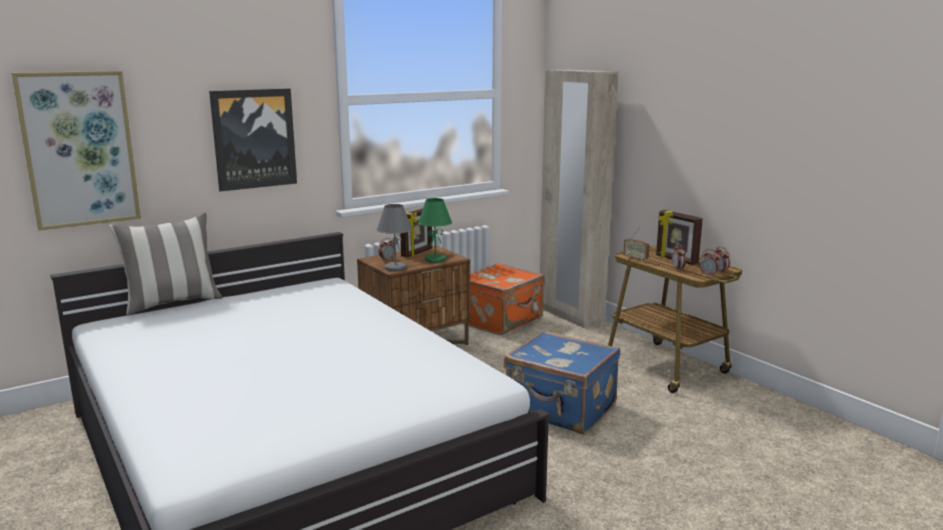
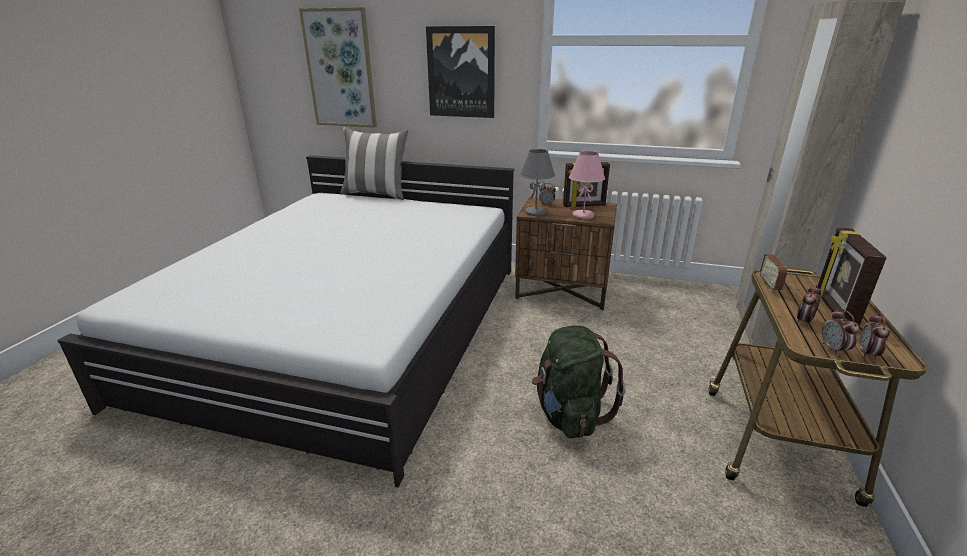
camera: 50 degrees right, 10 degrees up
green table lamp [418,198,452,263] -> pink table lamp [569,151,605,219]
orange suitcase [463,263,545,335] -> none
blue suitcase [504,330,620,435] -> green backpack [532,325,626,438]

